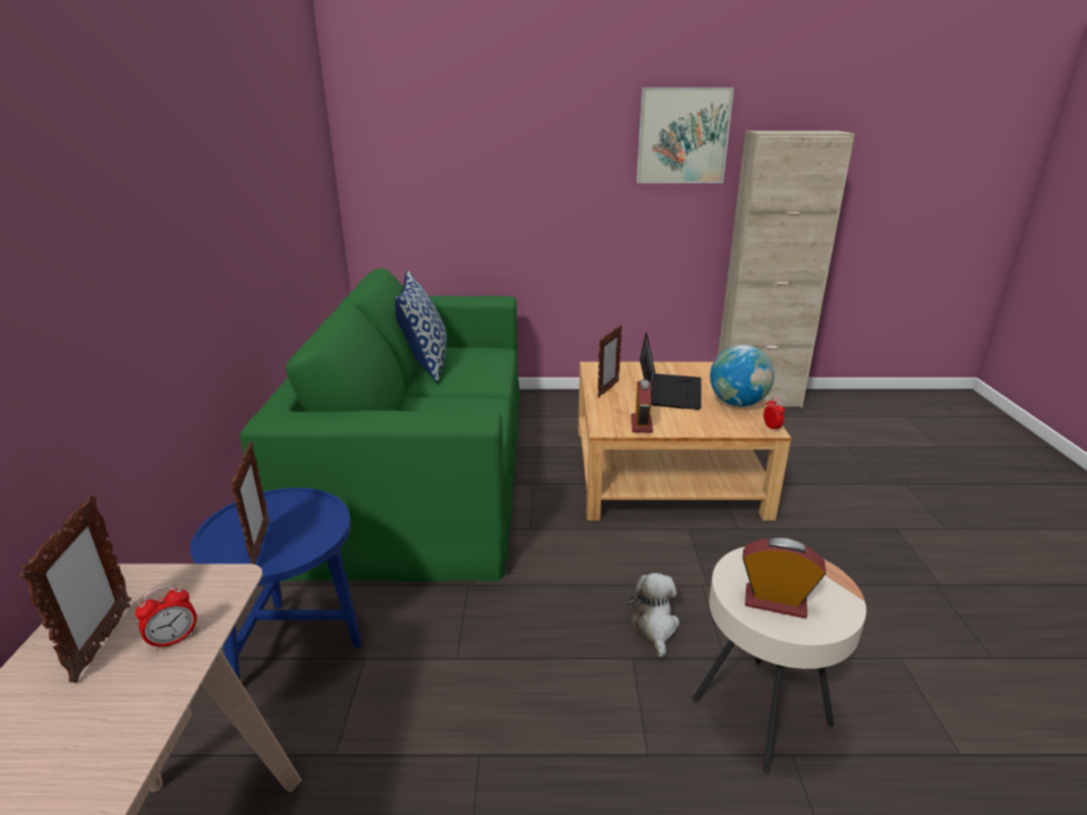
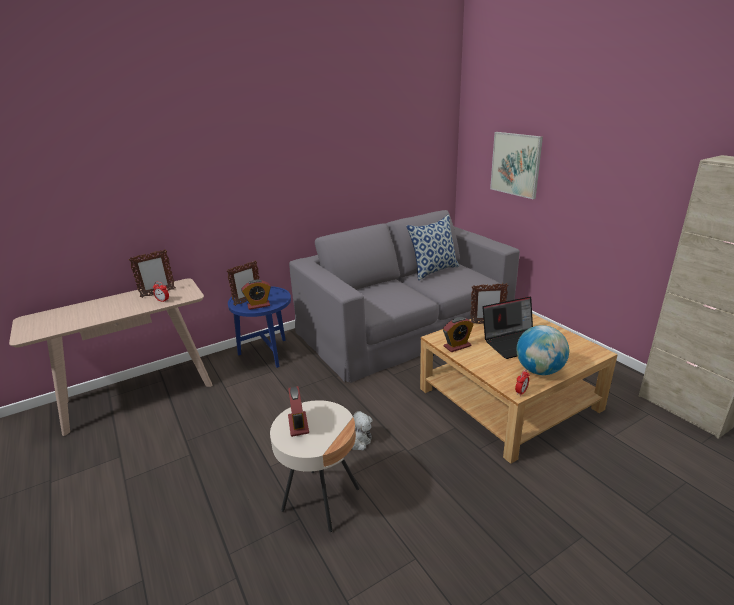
camera: 60 degrees right, 0 degrees up
green sofa [240,268,520,581] -> grey sofa [289,210,520,383]
picture [636,88,734,183] -> picture moved to [490,132,543,199]
none -> alarm clock [242,280,271,310]

